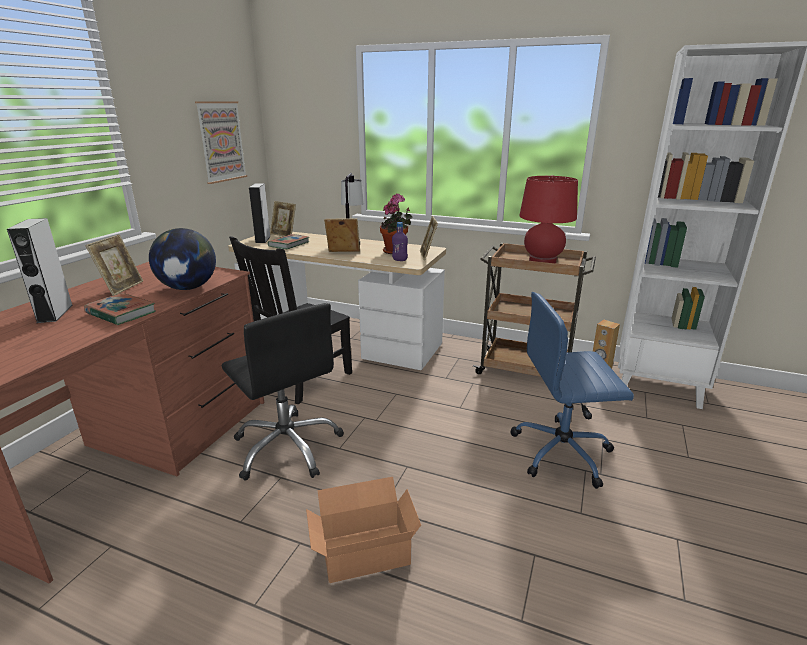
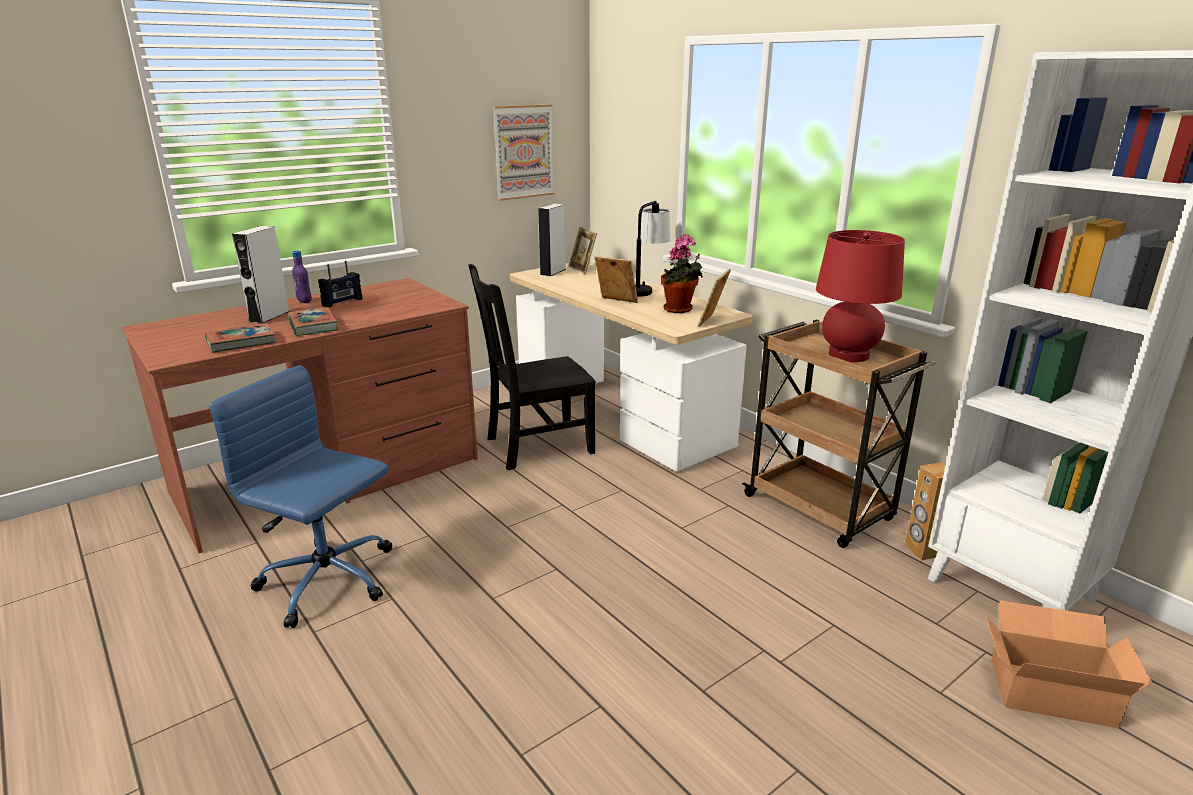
camera: 30 degrees right, 0 degrees up
picture frame [85,234,143,296] -> radio [318,261,362,308]
globe [149,228,216,290] -> none
black office chair [222,303,344,481] -> none
book [268,234,309,249] -> book moved to [205,323,277,353]
cardboard box [306,477,421,583] -> cardboard box moved to [986,600,1152,728]
purple bottle [392,222,408,261] -> purple bottle moved to [292,251,312,303]
blue office chair [510,292,634,489] -> blue office chair moved to [209,365,392,628]

